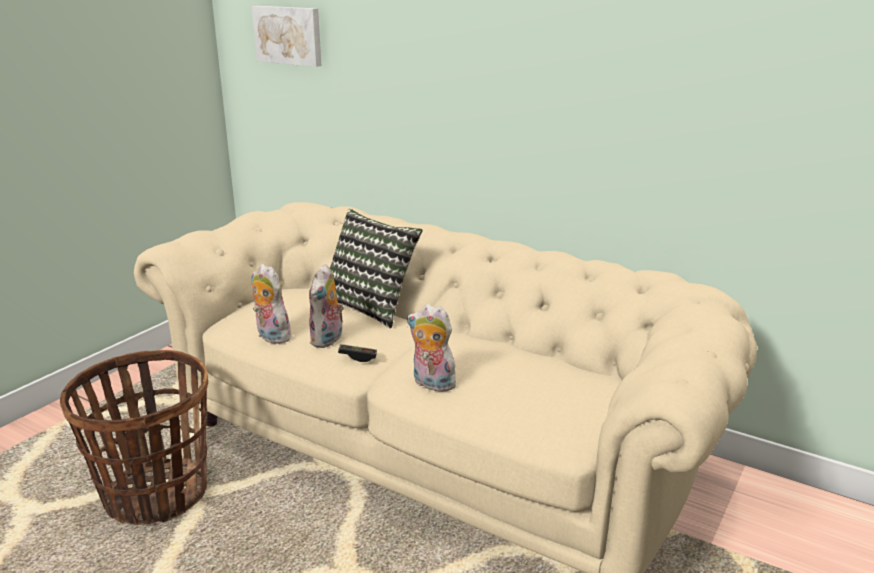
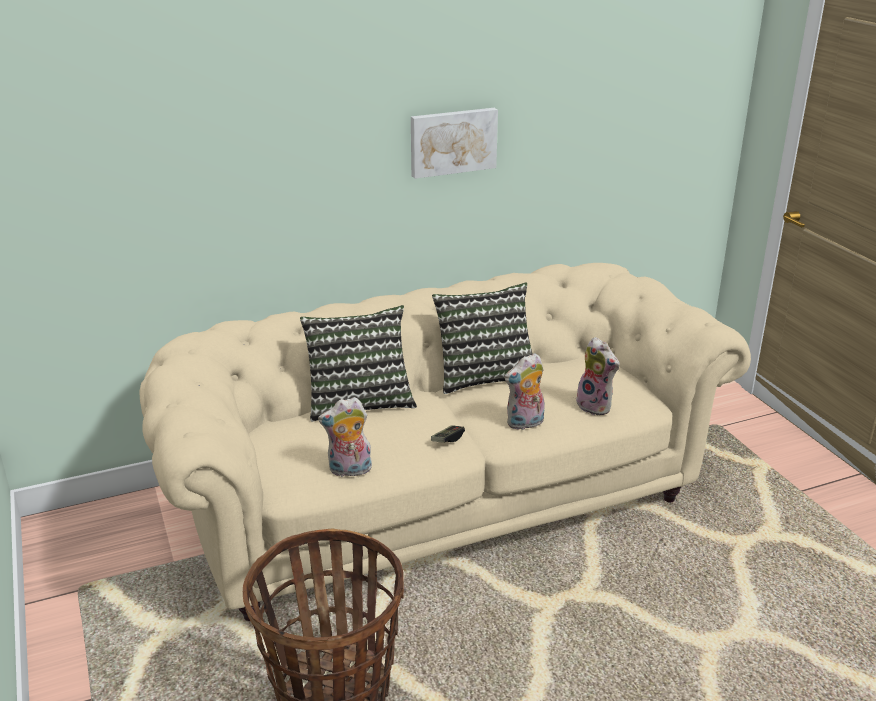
camera: 55 degrees left, 5 degrees up
picture [252,6,322,67] -> picture moved to [411,108,498,179]
plush toy [309,264,344,348] -> plush toy moved to [576,337,620,415]
none -> pillow [432,282,533,394]

